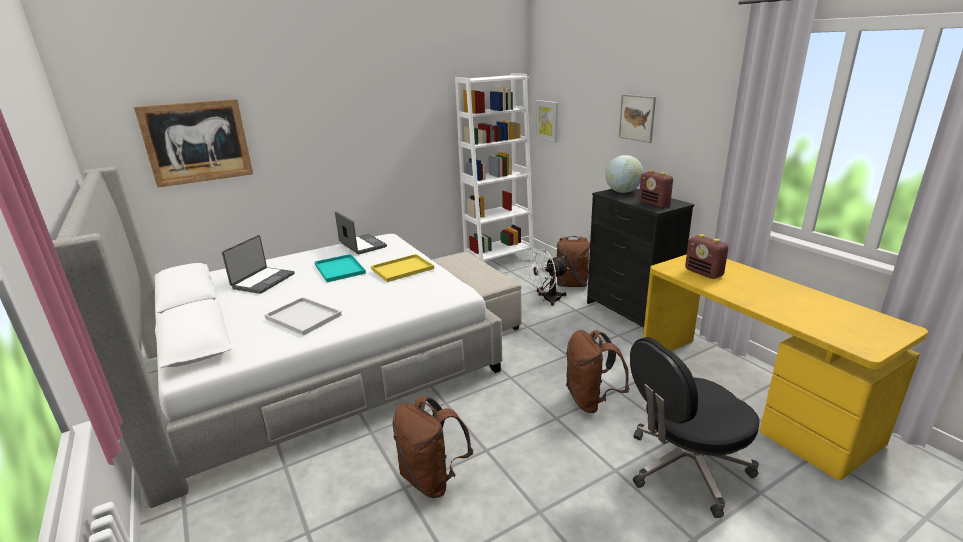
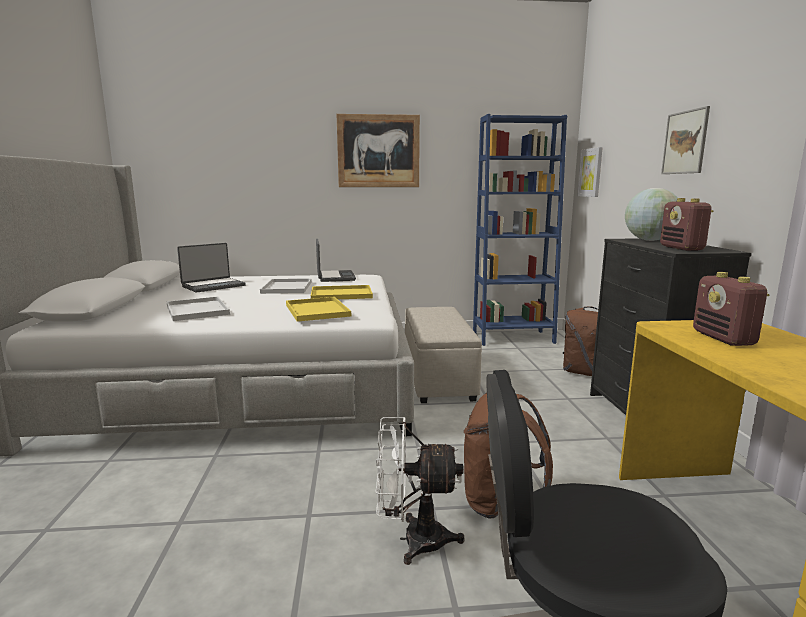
camera: 25 degrees right, 10 degrees down
picture [134,99,253,188] -> picture moved to [337,114,420,187]
turquoise tray [315,254,366,282] -> white tray [260,278,312,294]
brown backpack [392,397,473,498] -> none
white bookcase [455,73,534,262] -> blue bookcase [473,114,567,346]
white fan [528,249,569,306] -> white fan moved to [375,417,465,565]
none -> yellow tray [286,297,351,322]

